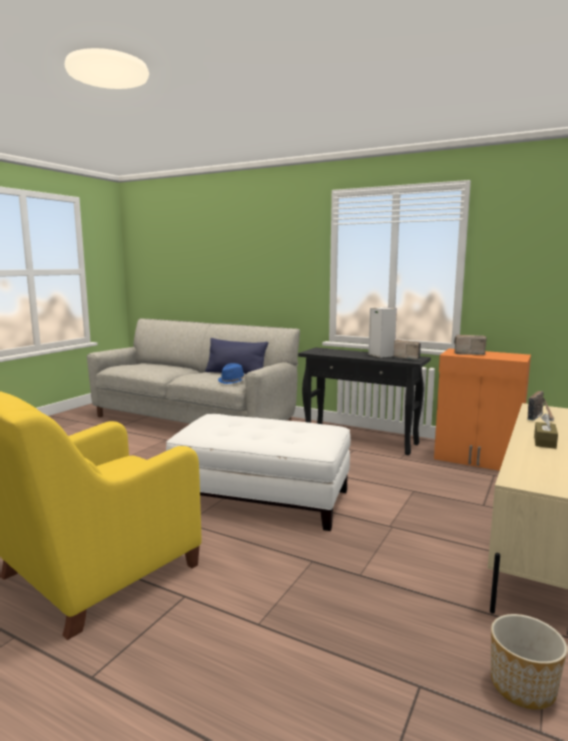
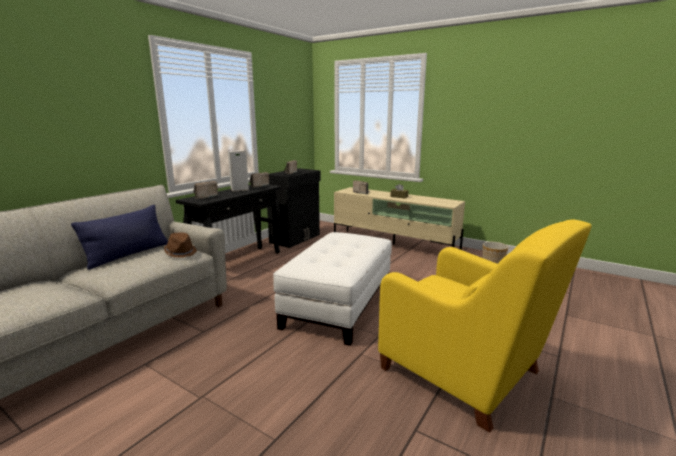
camera: 85 degrees left, 5 degrees up
blue hat [218,363,245,384] -> brown hat [164,232,197,258]
orange cabinet [434,349,531,471] -> black cabinet [267,168,321,248]
none -> radio [193,181,218,199]

